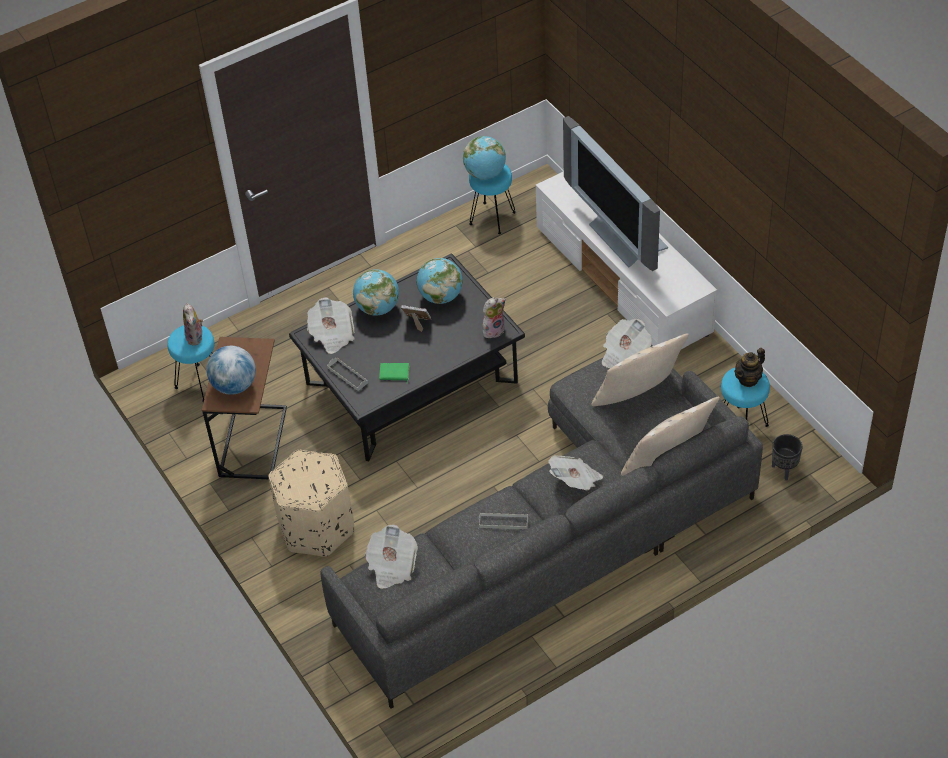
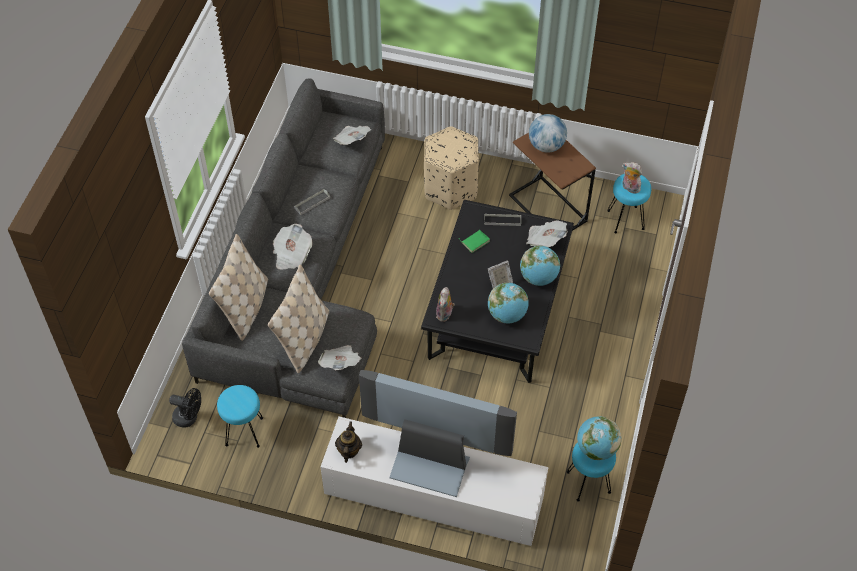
camera: 135 degrees right, 5 degrees up
teapot [734,348,765,387] -> teapot moved to [335,421,362,463]
black planter [772,434,803,480] -> black fan [169,388,201,428]

